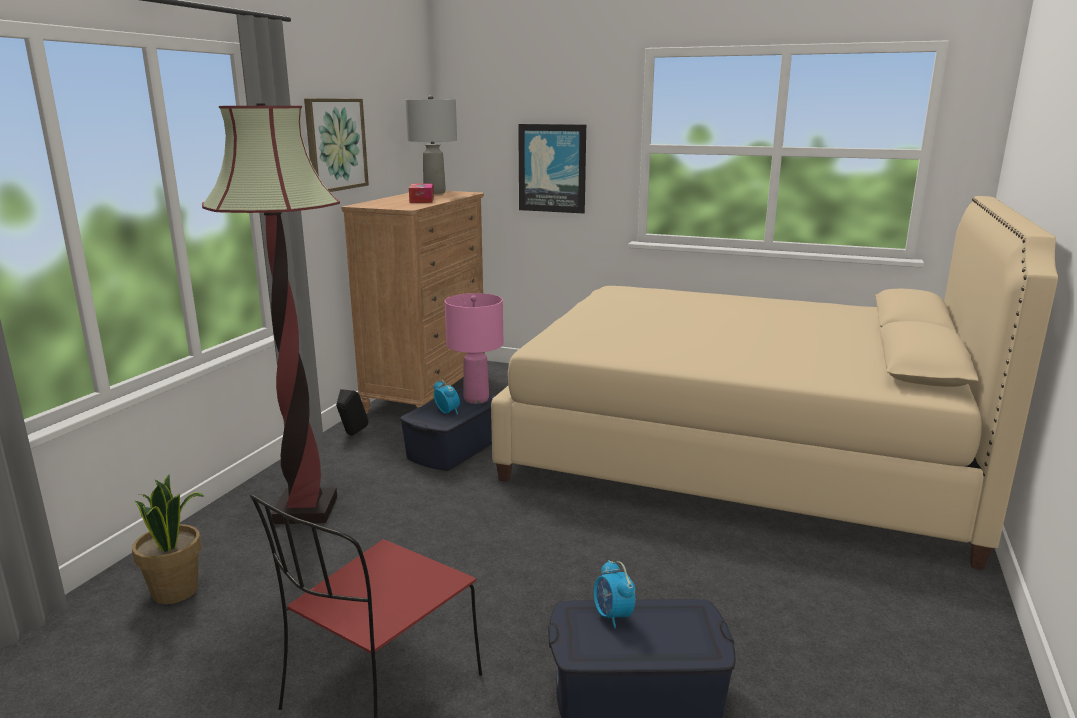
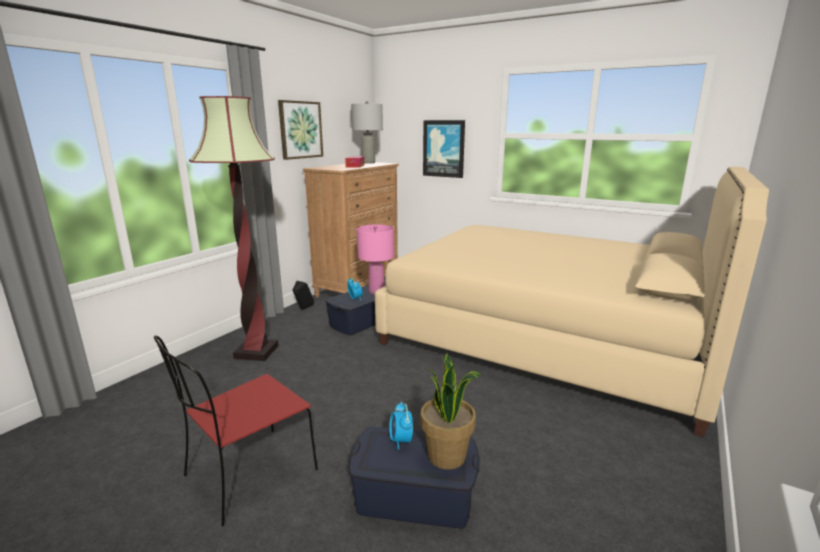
camera: 10 degrees right, 0 degrees up
potted plant [132,475,205,604] -> potted plant moved to [421,353,482,470]

